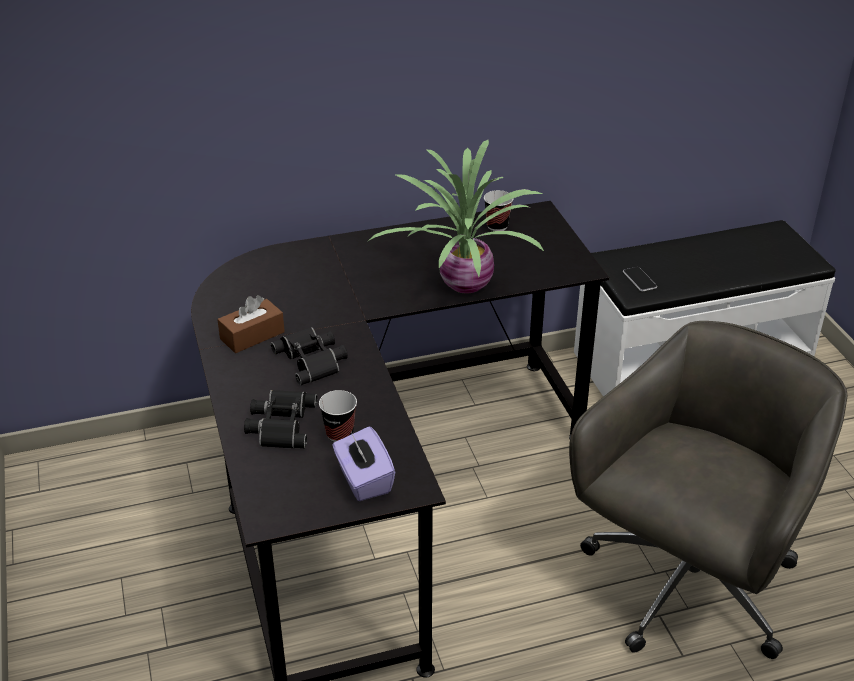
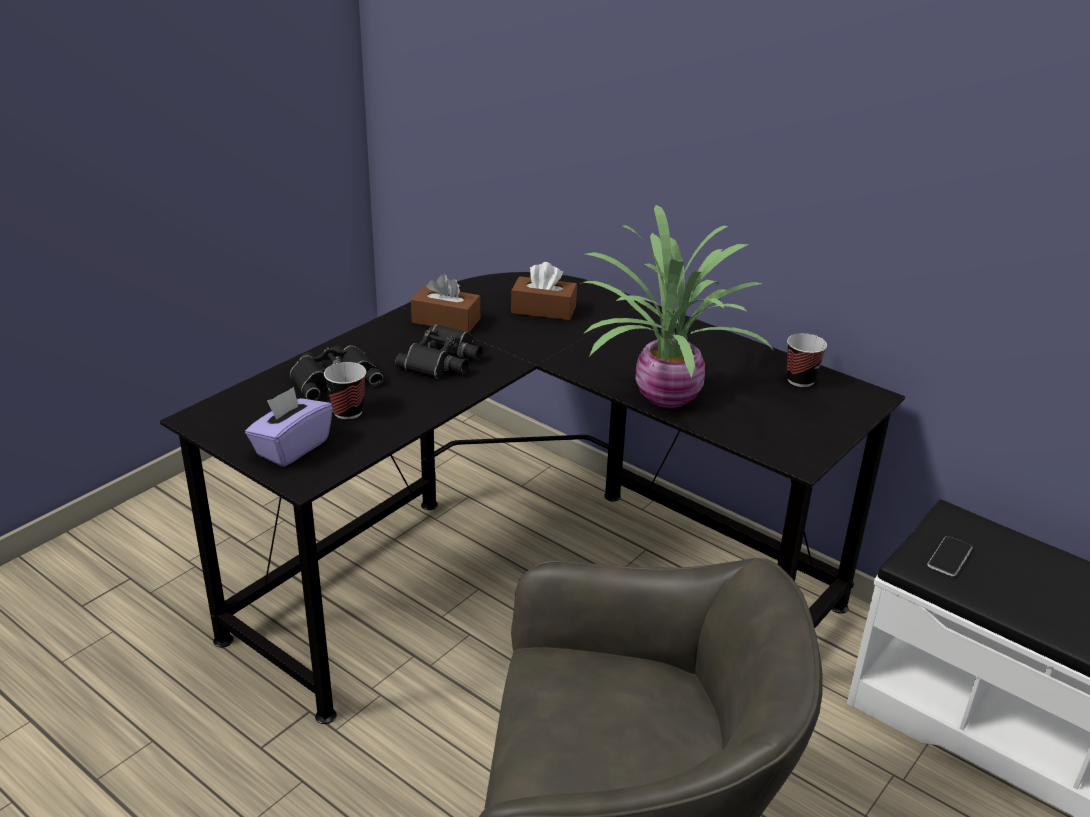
camera: 55 degrees right, 5 degrees down
none -> brown tissue box [511,262,577,320]

